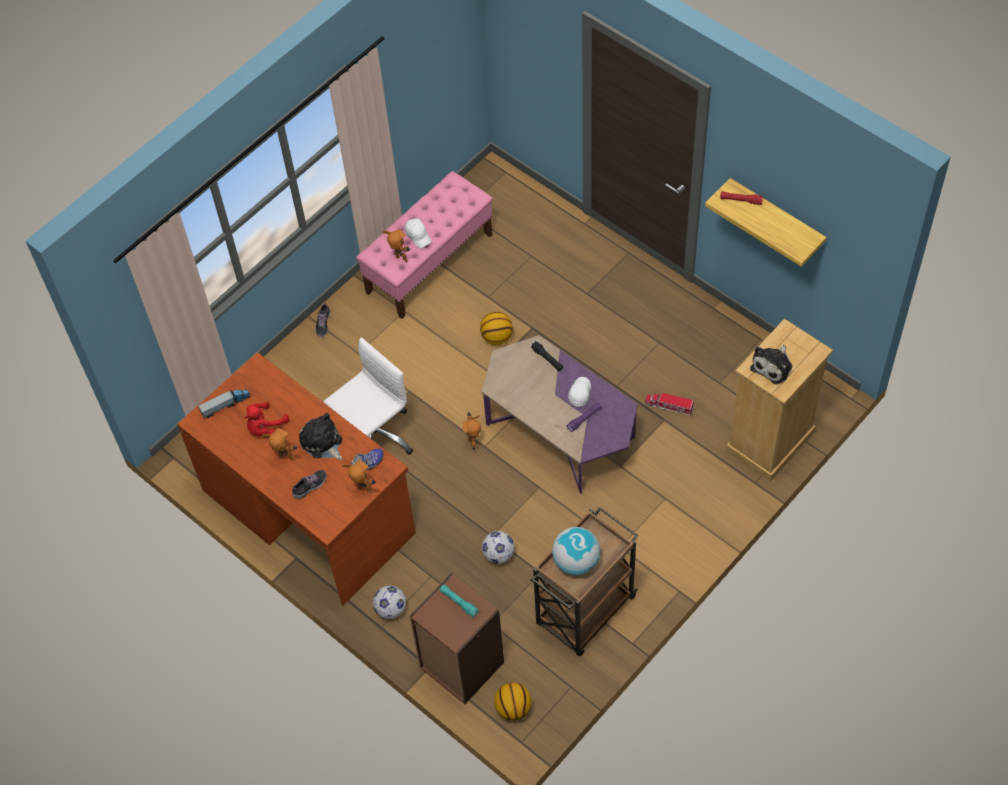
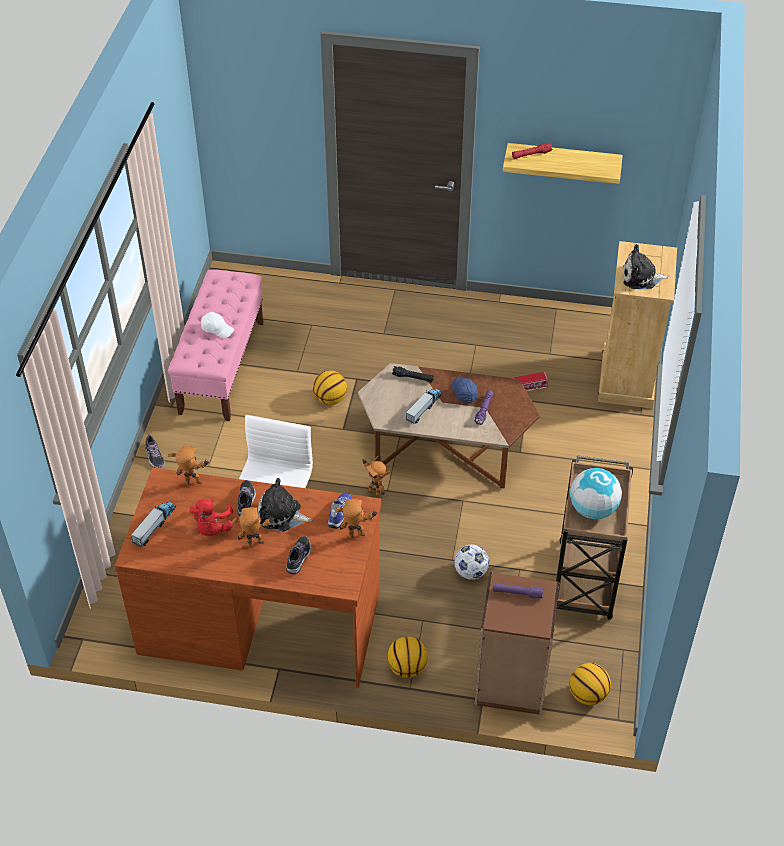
camera: 35 degrees left, 10 degrees down
football [373,586,406,619] -> basketball [388,637,427,677]
toy robot [383,229,411,263] -> toy robot moved to [168,446,209,485]
turquoise flashlight [439,585,479,617] -> purple flashlight [493,583,544,599]
purple coffee table [482,335,638,494] -> brown coffee table [358,363,540,489]
white cap [568,377,591,407] -> blue cap [452,377,478,403]
plush toy [750,345,792,384] -> plush toy turned 90 degrees clockwise [623,244,669,289]
none -> shoe [238,480,256,516]
none -> toy truck [406,389,442,424]

